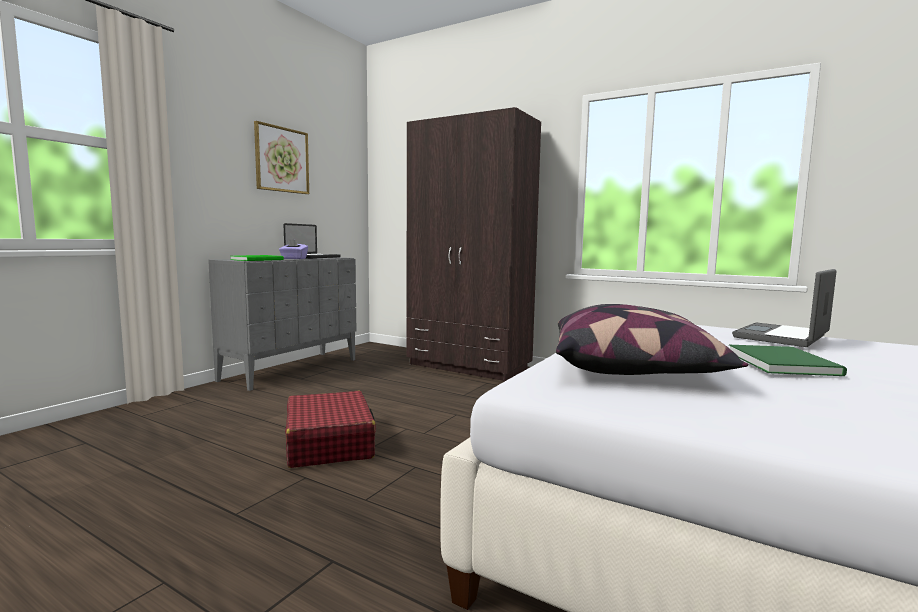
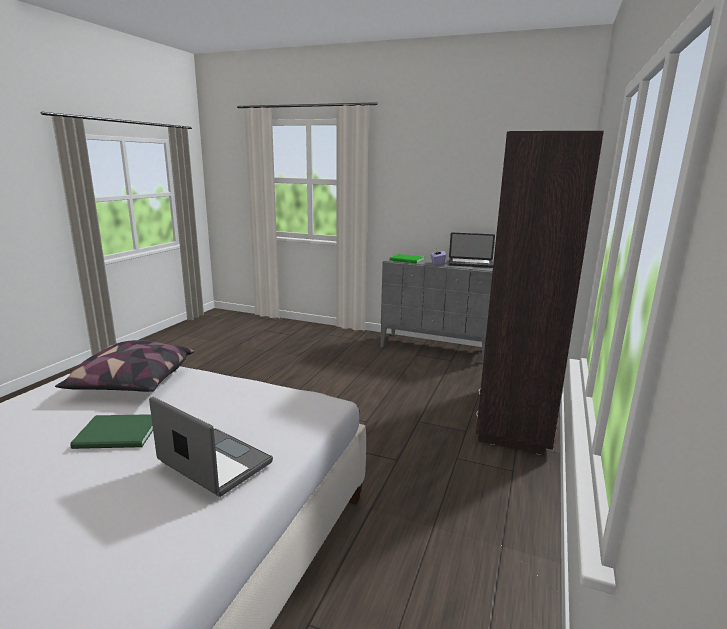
camera: 80 degrees right, 10 degrees up
picture [254,121,309,194] -> none
red suitcase [285,391,376,468] -> none

